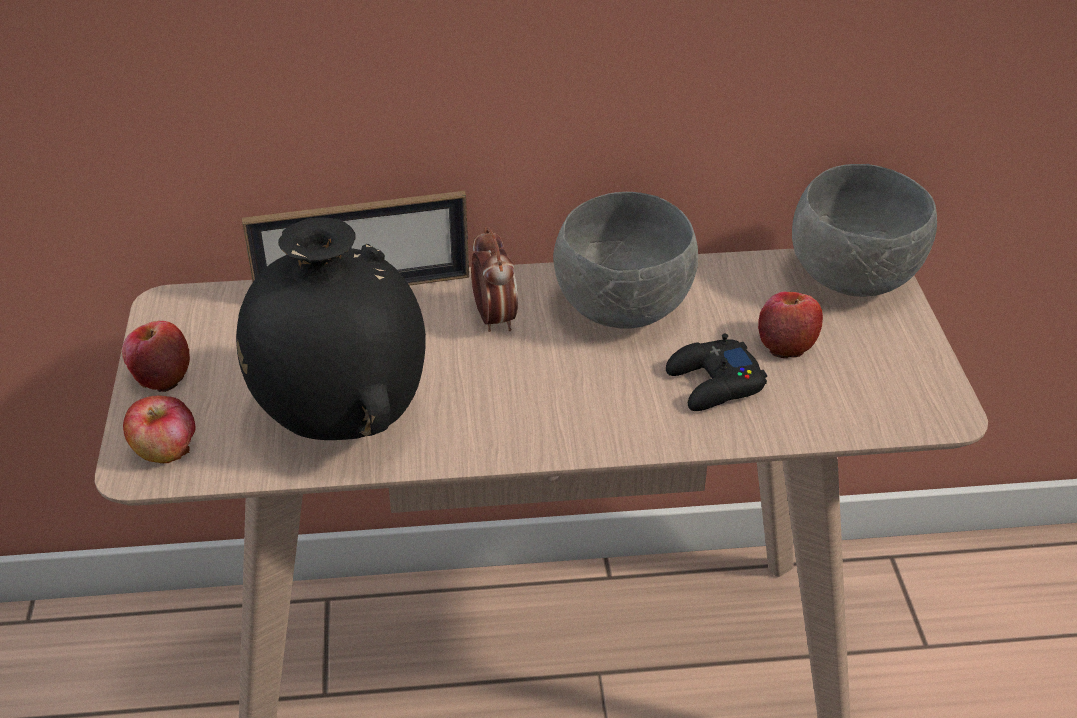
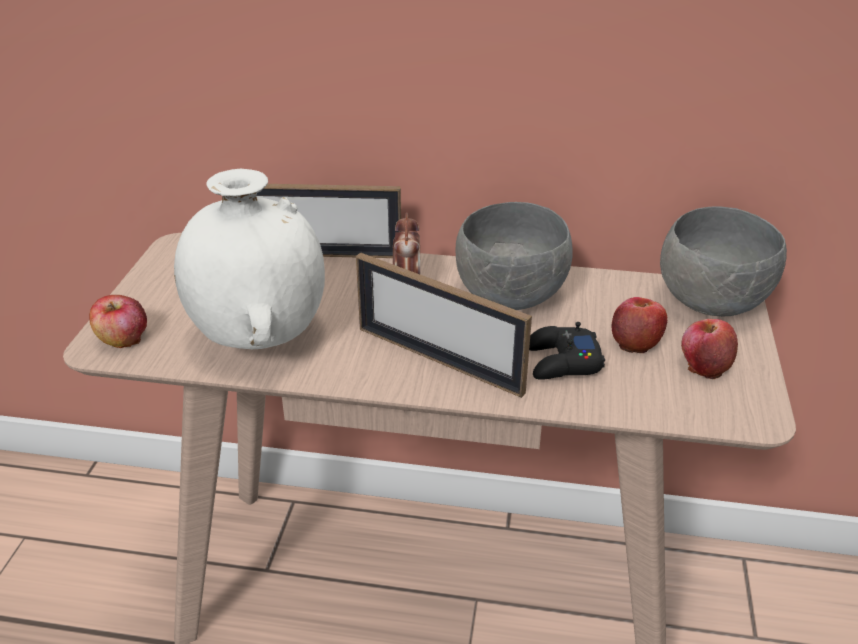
camera: 15 degrees right, 5 degrees down
apple [122,321,190,392] -> apple moved to [681,319,738,379]
black vase [236,217,426,440] -> white vase [174,169,325,349]
none -> picture frame [356,253,532,398]

